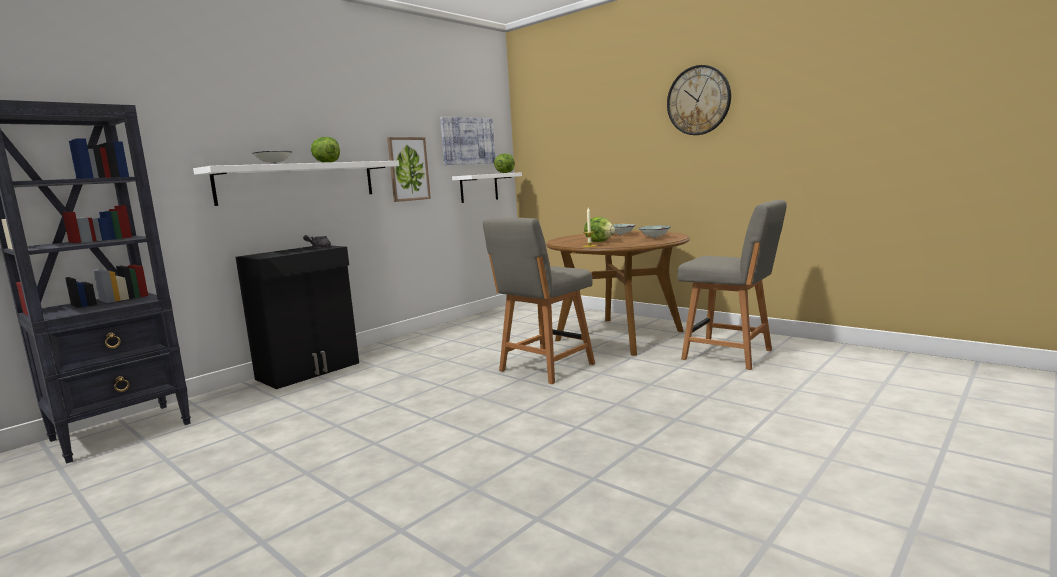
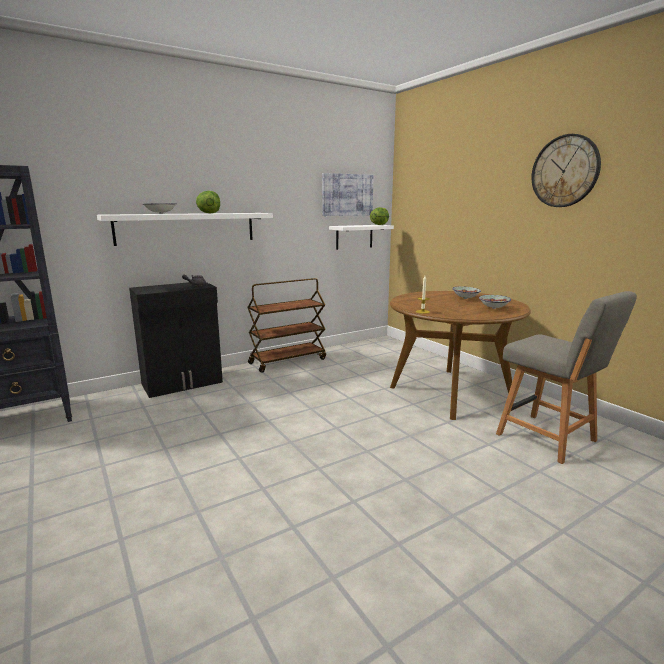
camera: 15 degrees right, 5 degrees up
picture [387,137,431,202] -> none
grey chair [483,218,595,384] -> none
lettuce [584,217,615,242] -> none
none -> brown cart [247,278,326,373]

